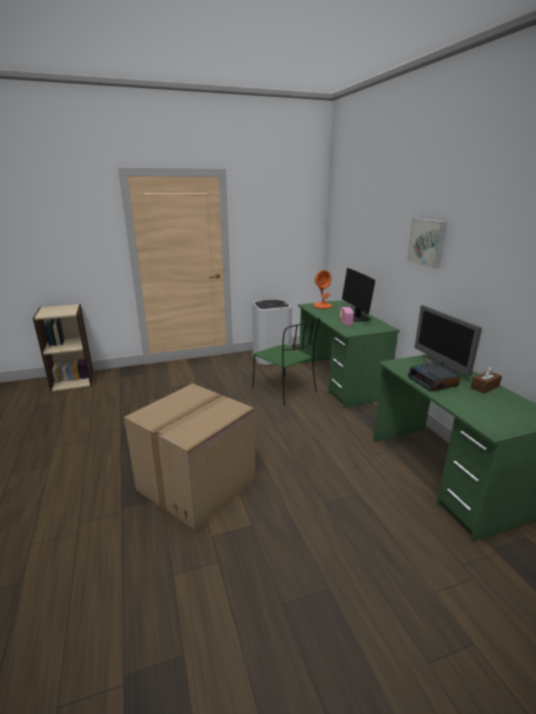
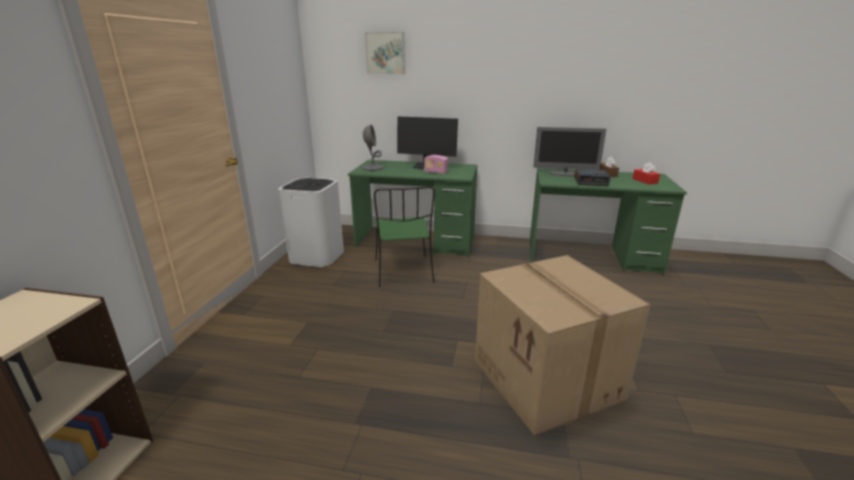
camera: 60 degrees left, 0 degrees up
green chair [252,318,320,406] -> green chair turned 90 degrees clockwise [374,187,435,287]
orange table lamp [314,270,332,309] -> grey table lamp [362,124,384,171]
picture [407,218,447,269] -> picture moved to [365,32,405,75]
none -> red tissue box [633,162,660,184]

